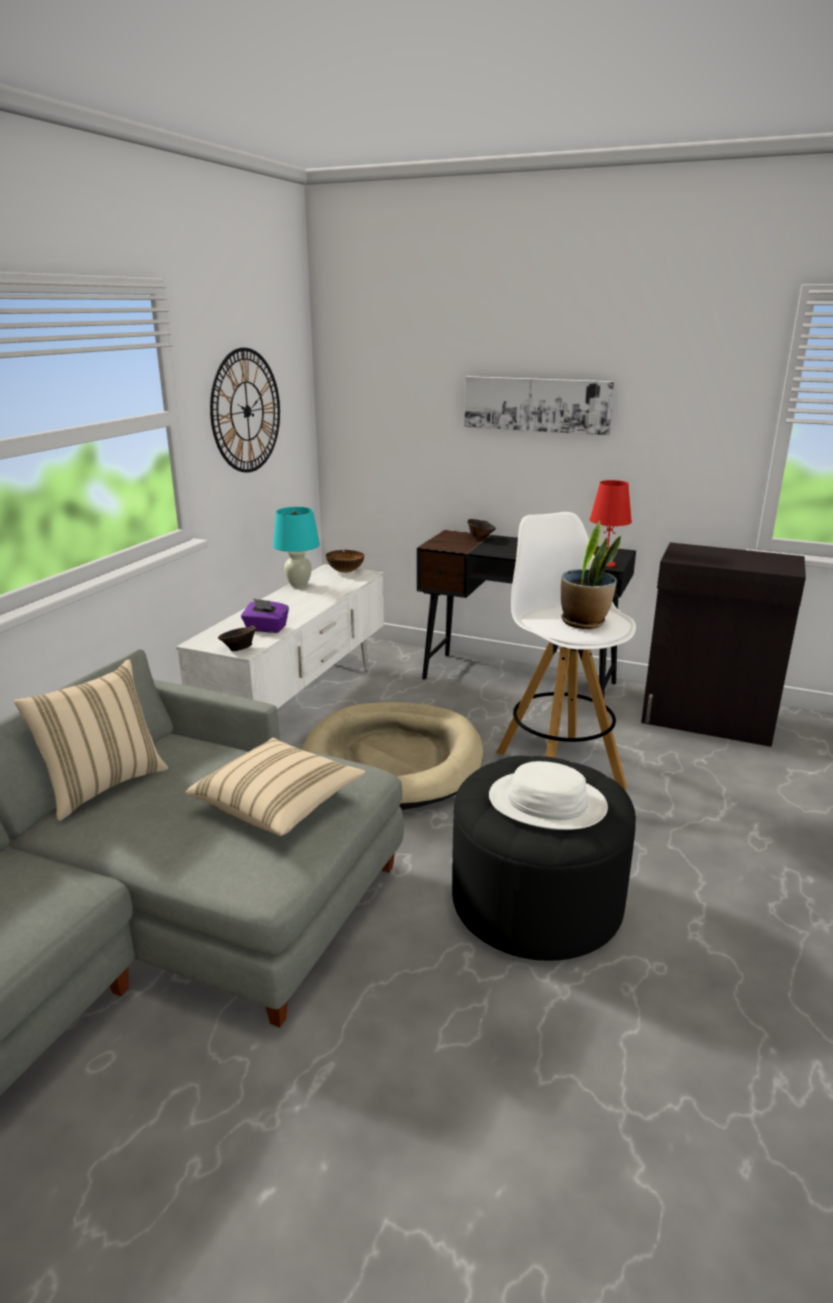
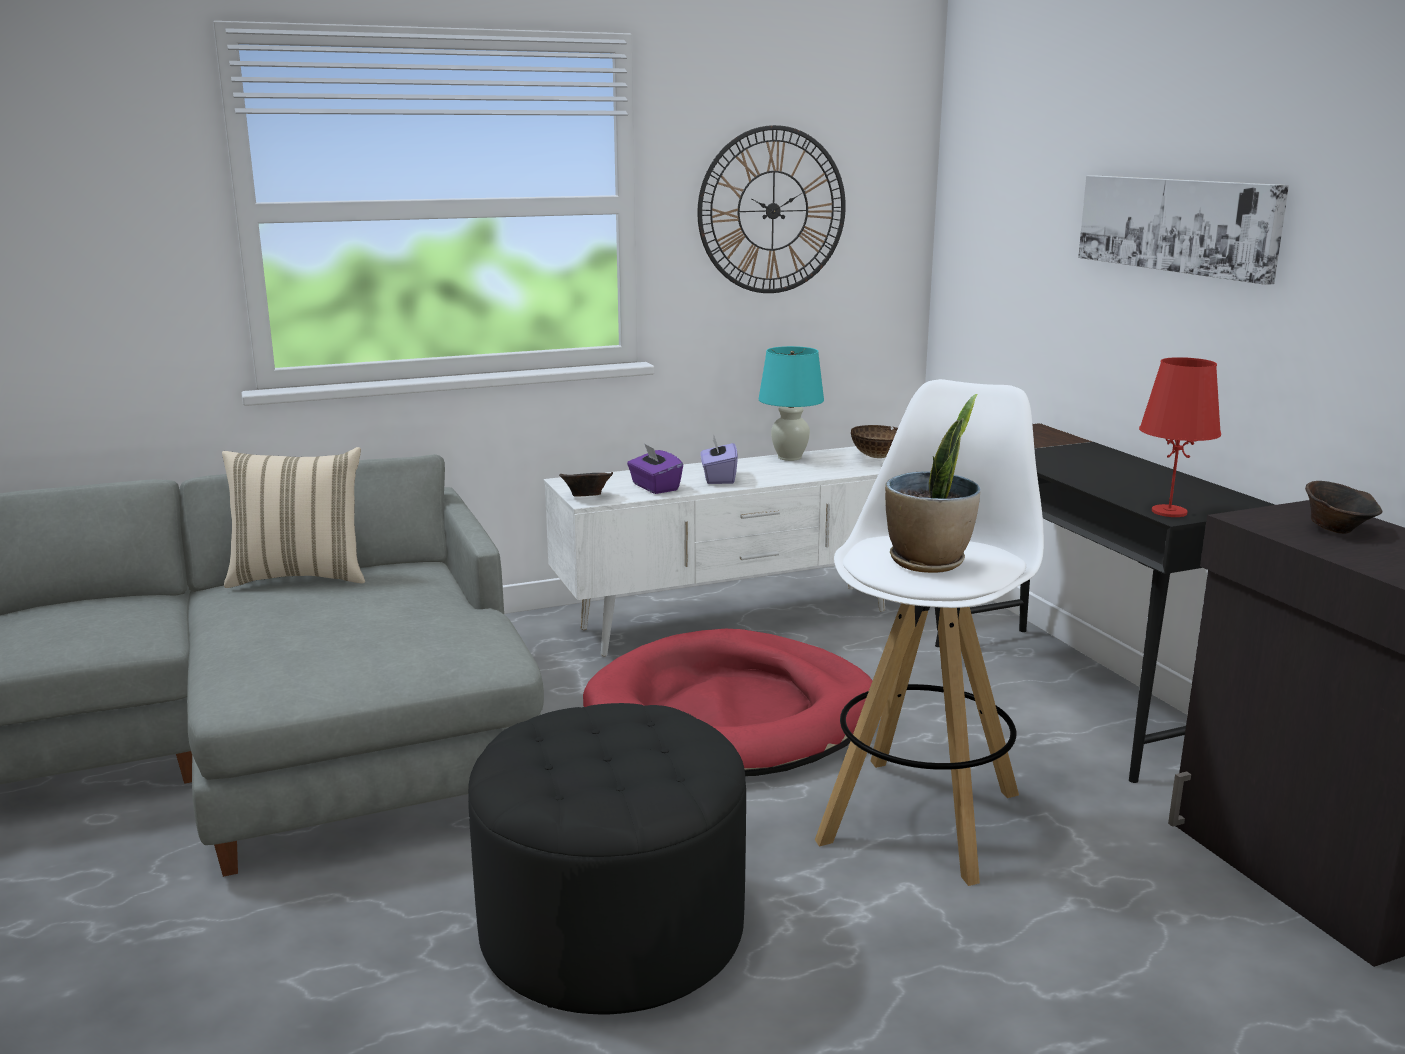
camera: 45 degrees right, 5 degrees down
beige pillow [185,738,365,836] -> none
beige dog bed [302,702,483,810] -> red dog bed [583,629,872,776]
brown bowl [467,519,496,539] -> brown bowl moved to [1305,481,1382,534]
white hat [489,761,608,830] -> none
none -> purple tissue box [701,435,738,484]

